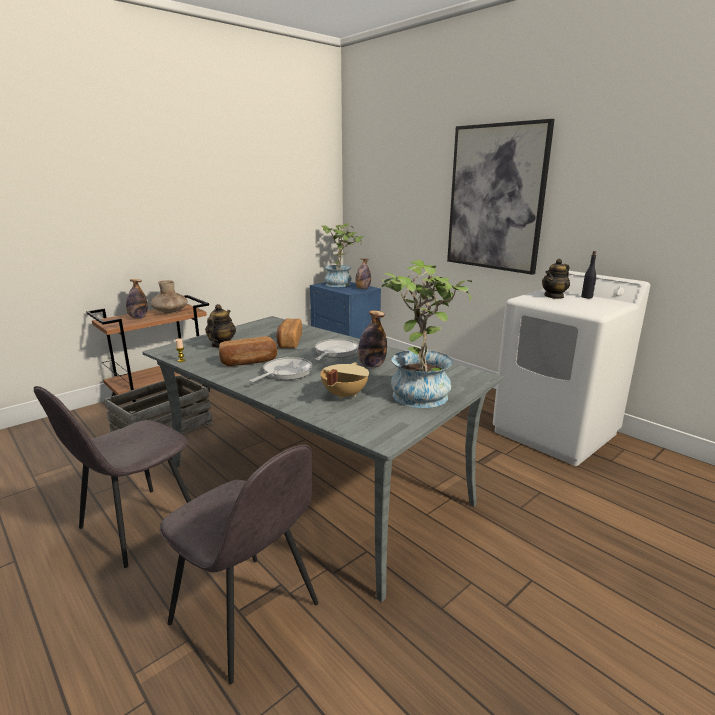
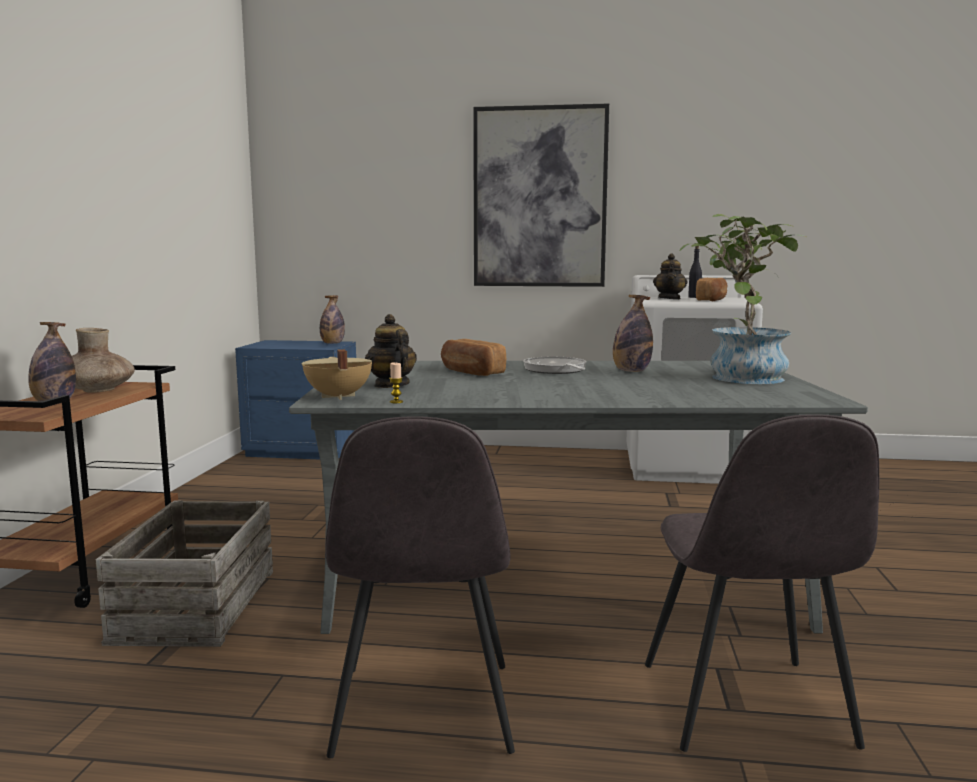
camera: 40 degrees left, 10 degrees down
grey chair [160,445,319,684] -> grey chair turned 90 degrees clockwise [645,414,879,752]
bread [219,336,277,366] -> bread moved to [696,278,727,301]
frying pan [250,357,312,382] -> none
beige cooking pot [320,362,369,400] -> beige cooking pot moved to [302,349,372,400]
potted plant [322,223,365,287] -> none

